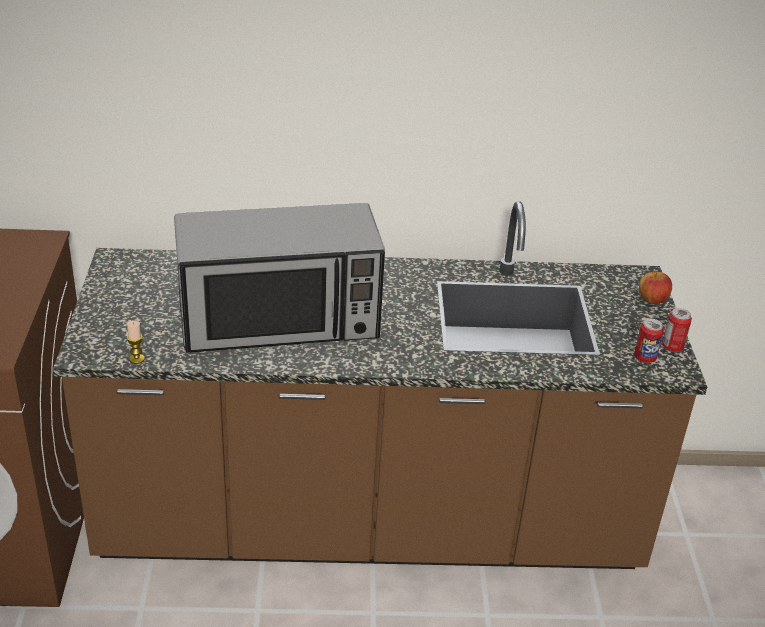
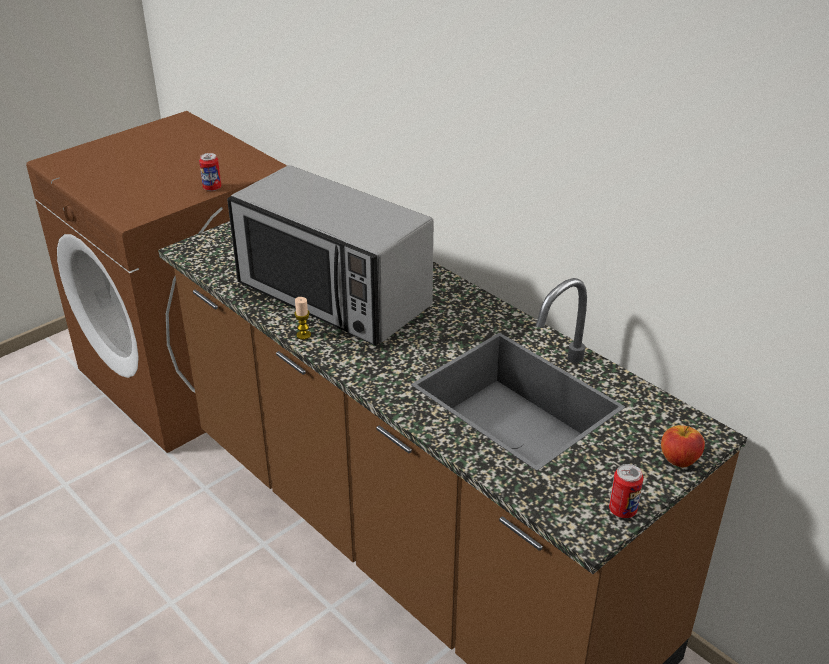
camera: 50 degrees right, 0 degrees up
candle [127,320,145,364] -> candle moved to [295,297,311,340]
can [634,319,664,363] -> can moved to [199,153,221,191]

